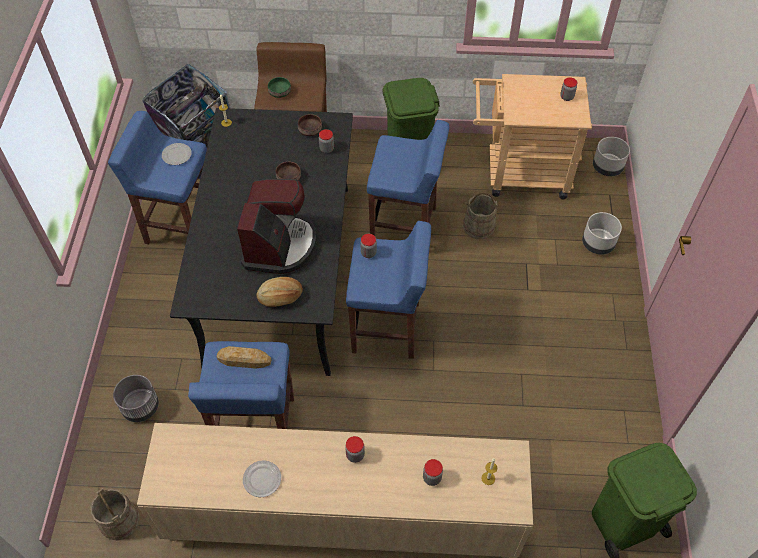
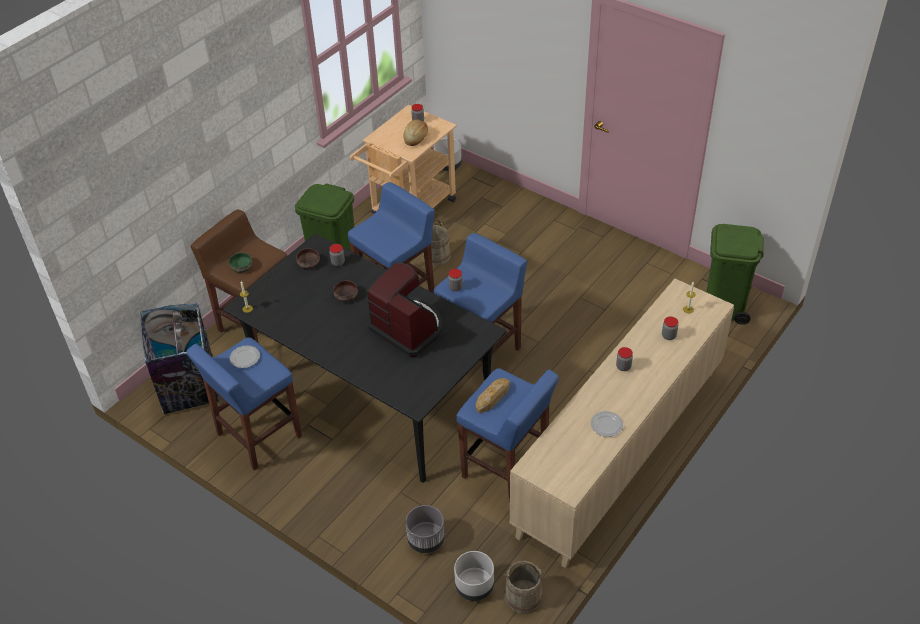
camera: 55 degrees left, 10 degrees down
bread [257,277,303,307] -> bread moved to [404,119,428,146]
grey planter [582,212,622,255] -> grey planter moved to [454,551,494,601]

